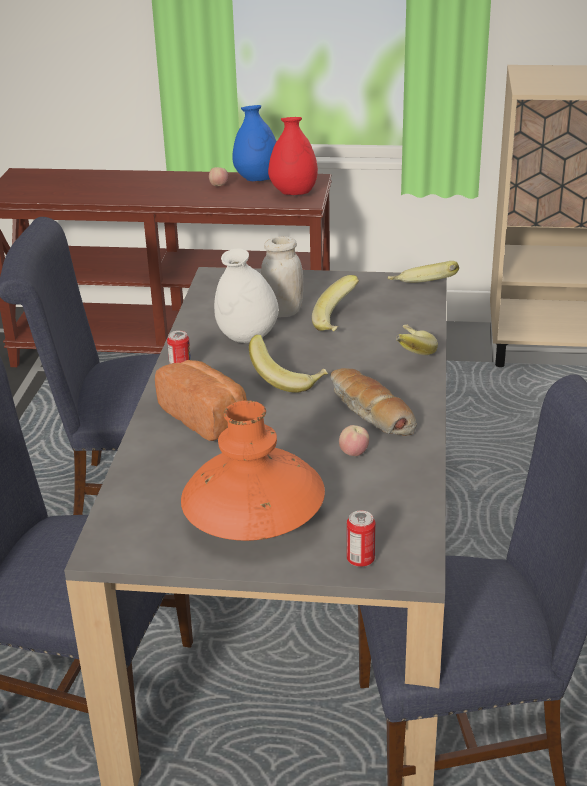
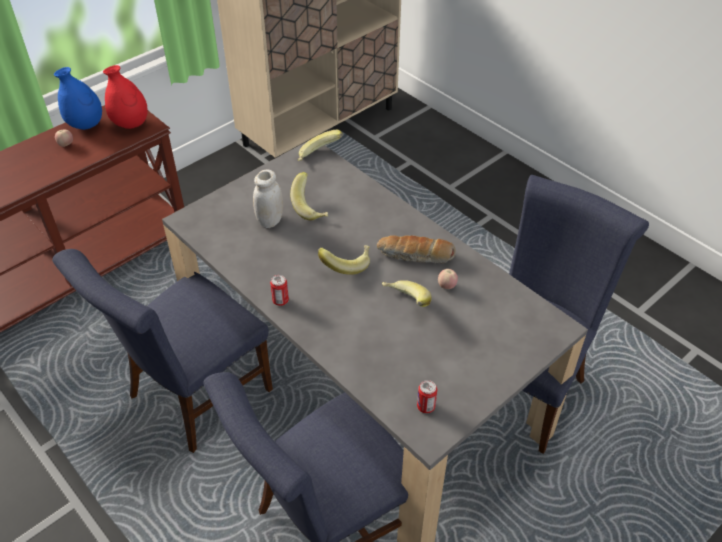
camera: 50 degrees left, 15 degrees up
bread [155,360,247,441] -> none
orange vase [181,401,325,541] -> none
white vase [214,248,279,343] -> none
can [347,510,375,567] -> can moved to [417,380,437,413]
banana [396,324,438,355] -> banana moved to [382,280,431,307]

